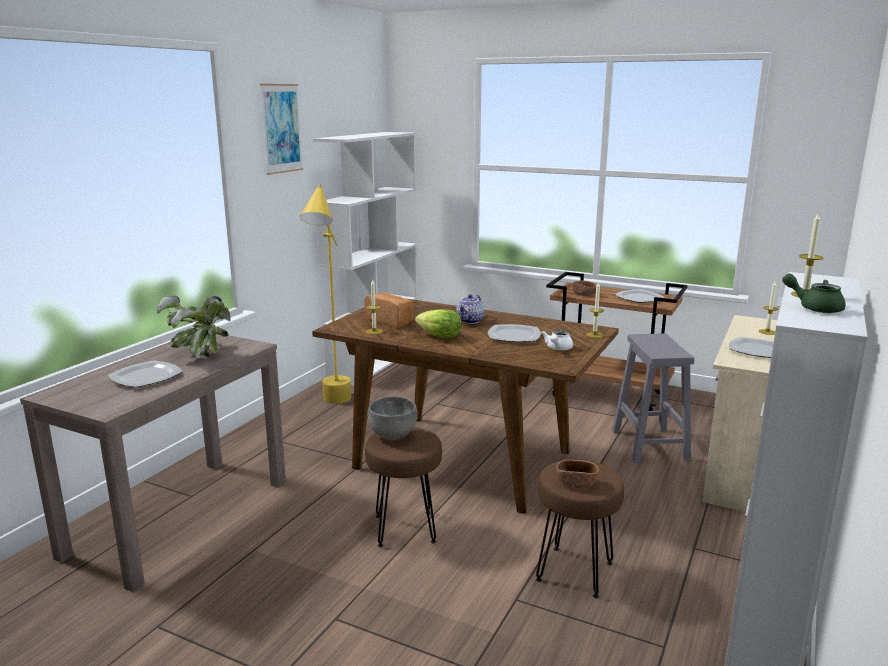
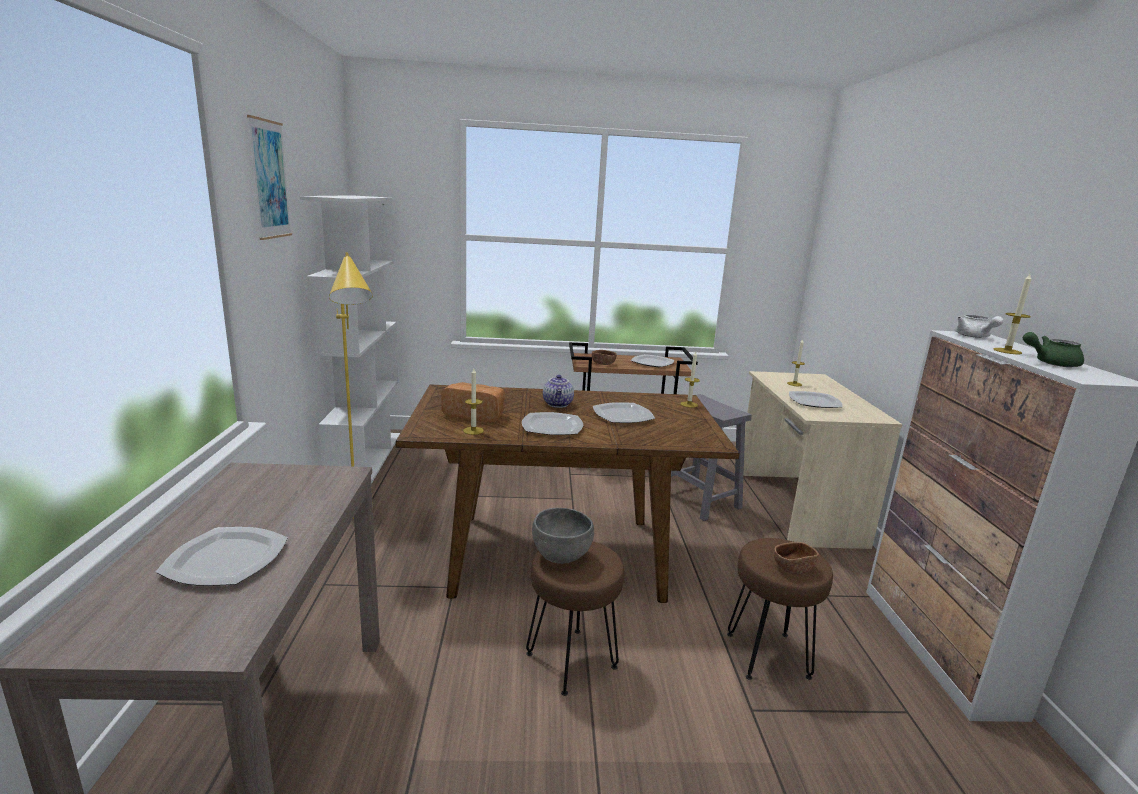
camera: 30 degrees left, 0 degrees up
potted plant [157,296,230,358] -> none
lettuce [415,309,462,339] -> plate [522,412,583,435]
white teapot [542,330,573,350] -> white teapot moved to [955,315,1004,338]

